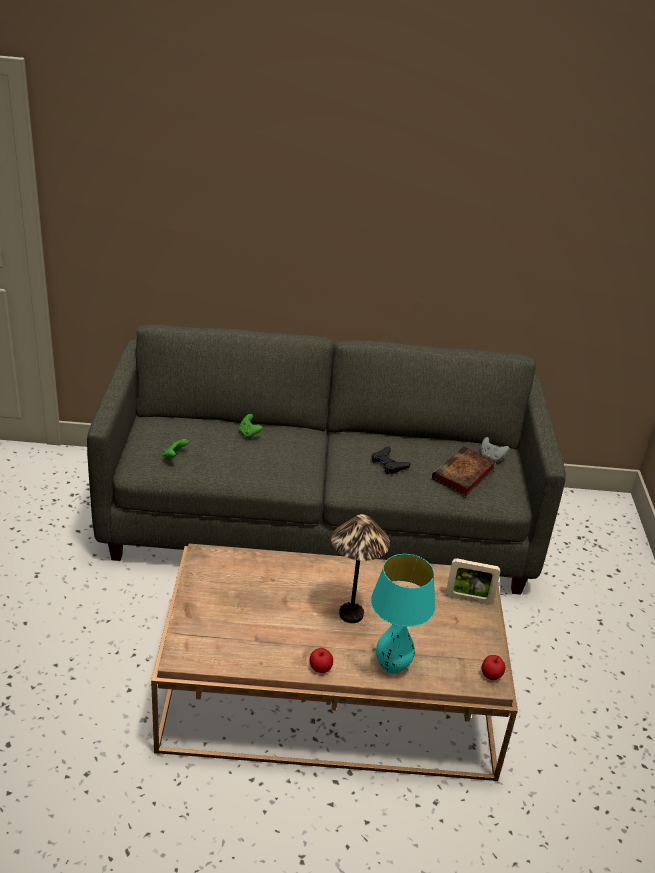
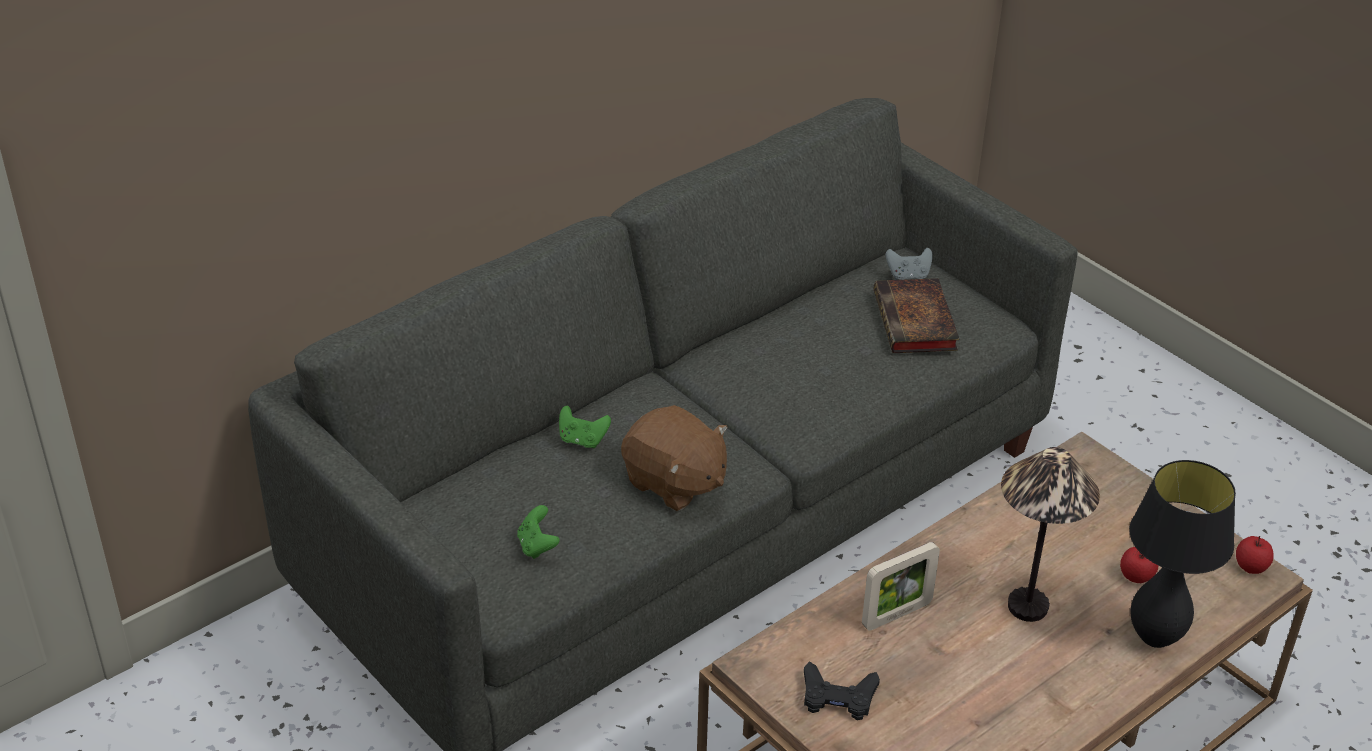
camera: 40 degrees left, 5 degrees up
apple [309,648,333,673] -> apple moved to [1120,547,1158,583]
black game controller [371,446,411,474] -> black game controller moved to [804,661,880,720]
turquoise table lamp [371,554,436,674] -> black table lamp [1129,460,1236,648]
picture frame [446,558,500,605] -> picture frame moved to [862,542,940,630]
none -> brown plush toy [621,405,728,511]

